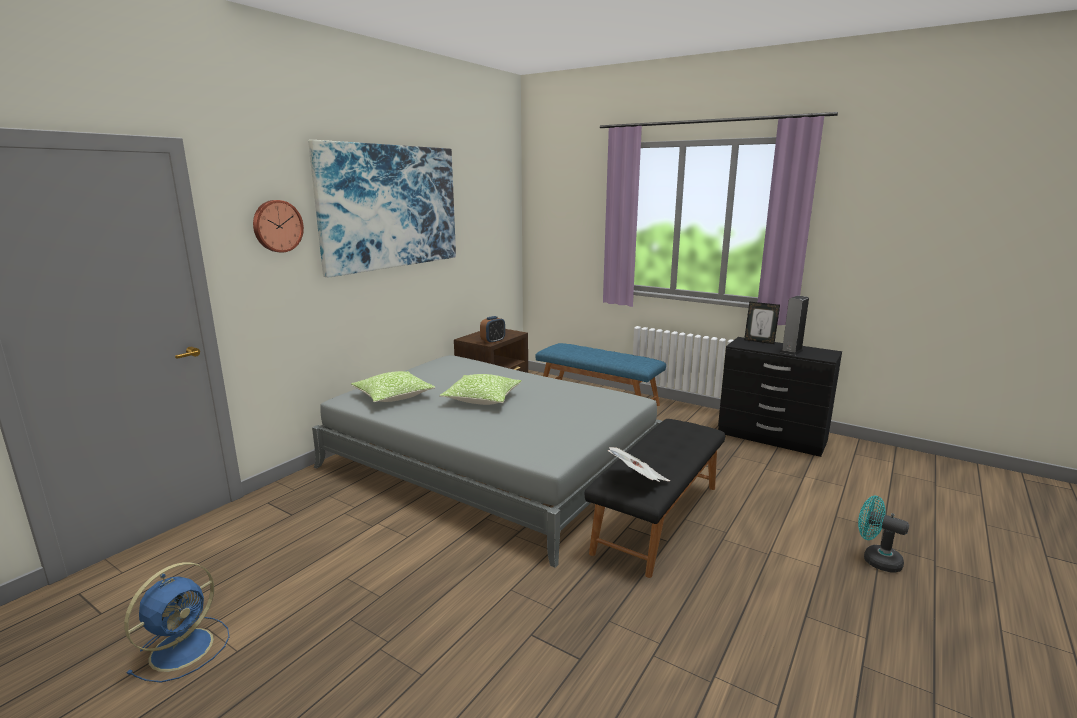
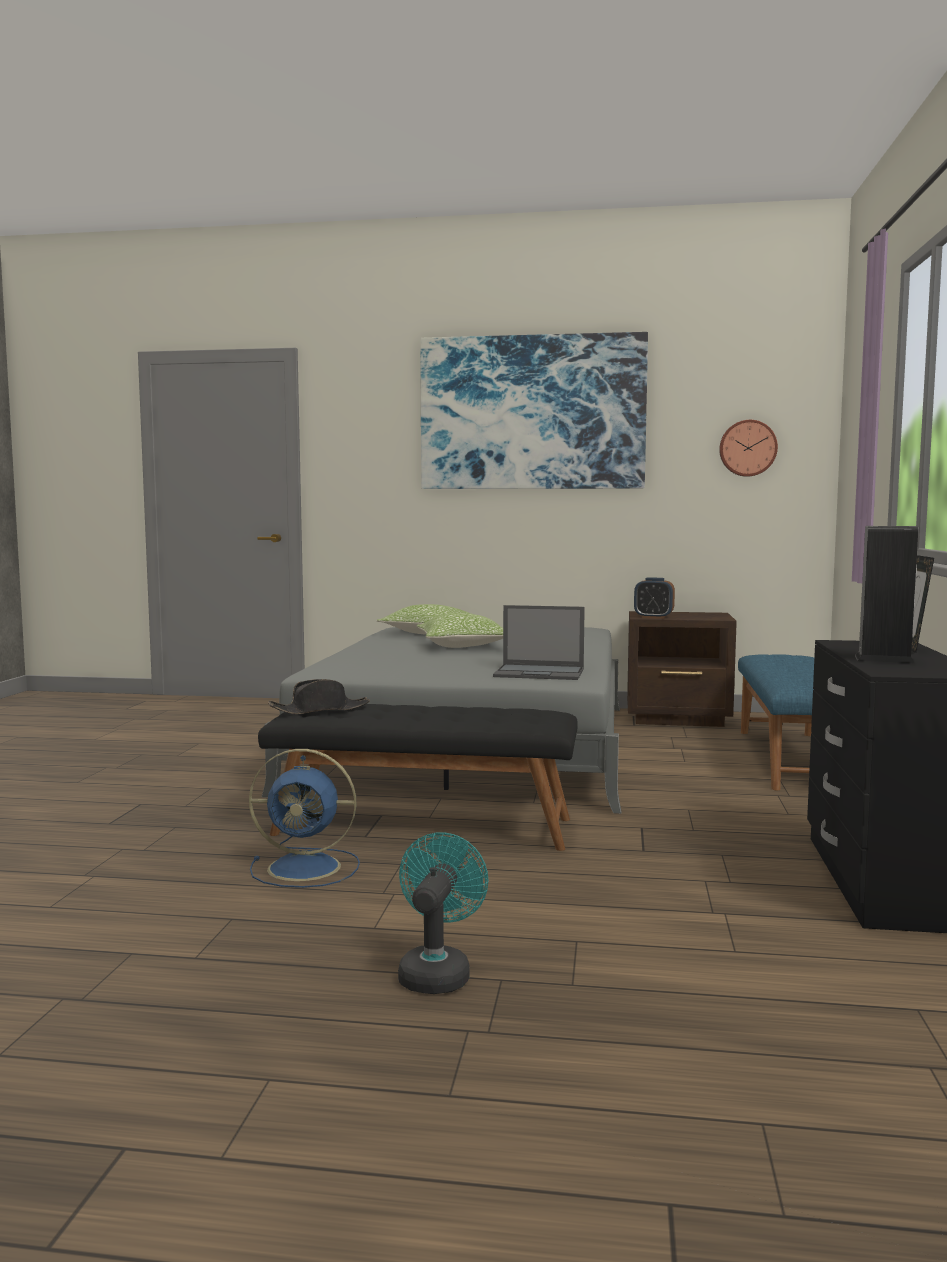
camera: 65 degrees right, 10 degrees down
blue fan [124,562,230,682] -> blue fan moved to [249,749,360,888]
wall clock [253,200,304,253] -> wall clock moved to [719,420,778,477]
newspaper [607,447,670,482] -> black hat [268,679,370,714]
none -> laptop [493,605,585,680]

